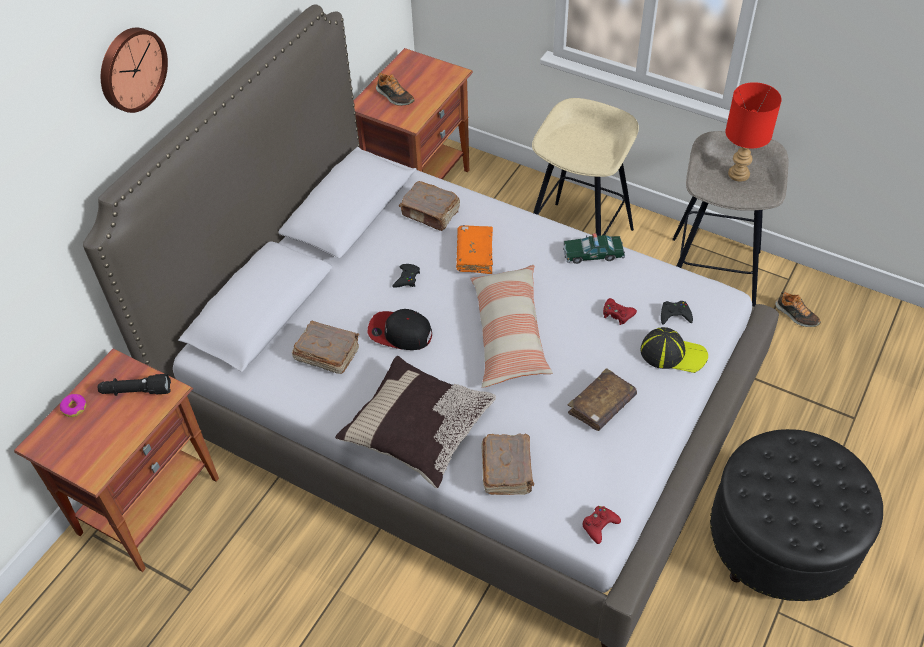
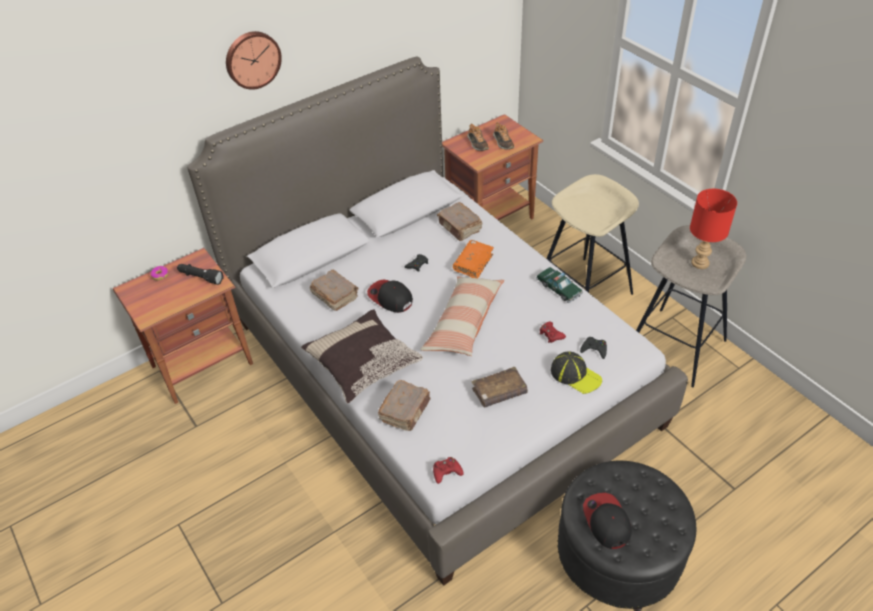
camera: 25 degrees right, 5 degrees down
toy car [563,233,625,264] -> toy car turned 150 degrees counterclockwise [536,267,583,303]
shoe [775,291,821,327] -> shoe moved to [493,122,515,150]
none -> cap [583,493,632,549]

